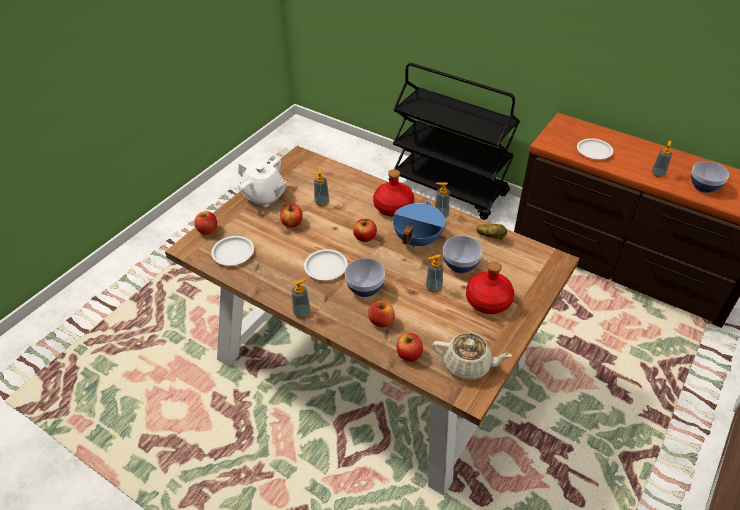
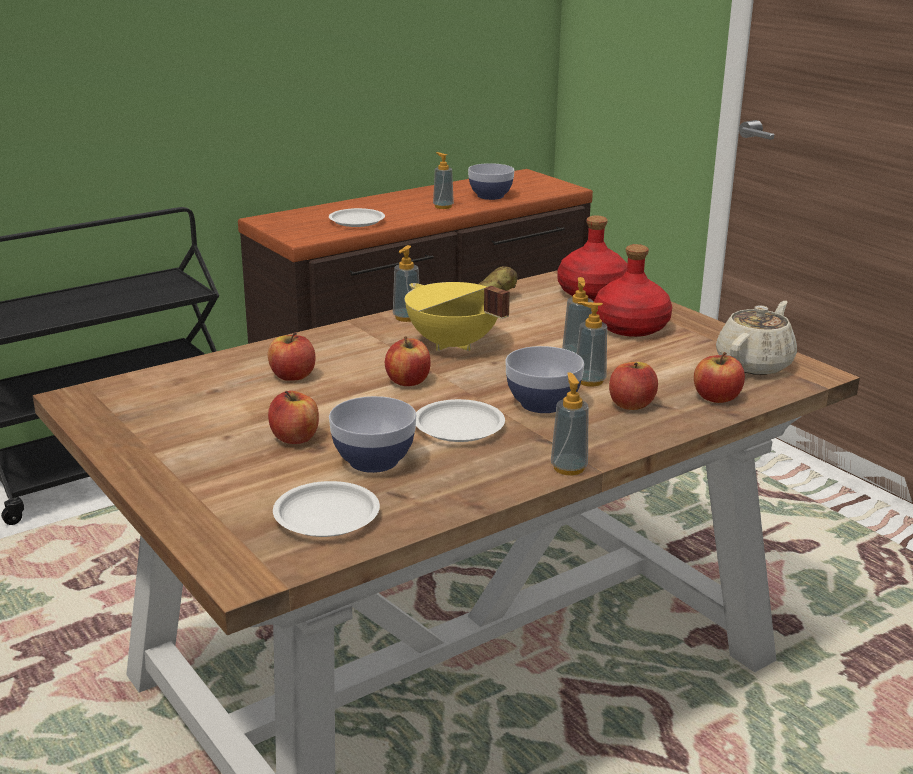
camera: 70 degrees left, 20 degrees down
apple [194,211,217,235] -> apple moved to [268,332,315,381]
white teapot [238,158,287,207] -> none
soap dispenser [314,167,329,206] -> soap dispenser moved to [577,302,607,387]
red bottle [373,169,414,217] -> red bottle moved to [558,215,627,301]
blue cooking pot [393,200,445,247] -> yellow cooking pot [405,282,510,351]
bowl [443,236,482,273] -> bowl moved to [329,396,416,473]

